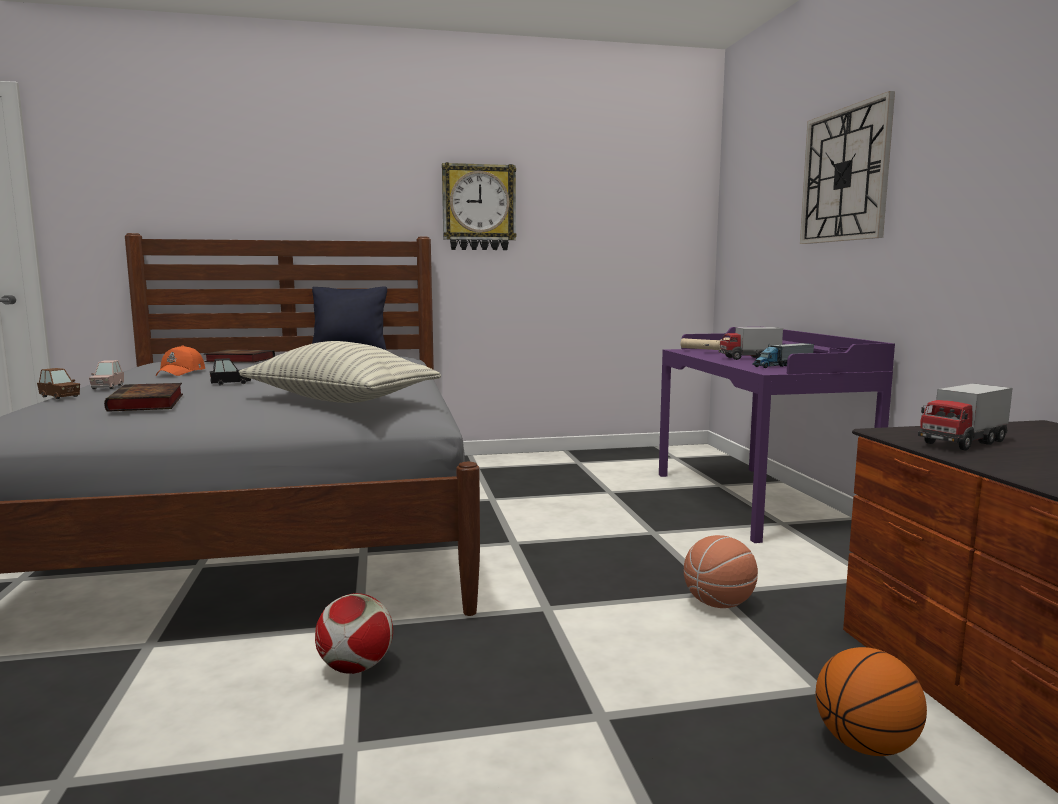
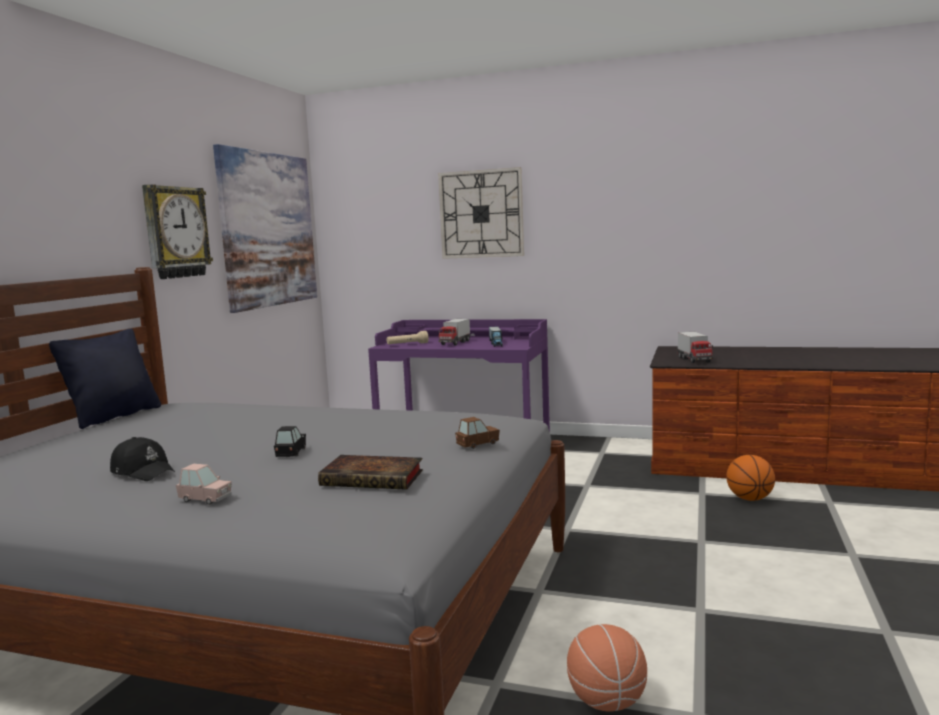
camera: 60 degrees left, 0 degrees up
brown toy car [37,368,80,399] -> brown toy car moved to [455,417,500,449]
orange cap [156,345,205,376] -> black cap [110,437,175,481]
book [204,350,275,363] -> none
pillow [239,341,441,403] -> none
football [315,593,393,674] -> none
basketball [684,535,758,608] -> basketball moved to [567,624,647,712]
none -> picture [213,144,317,313]

